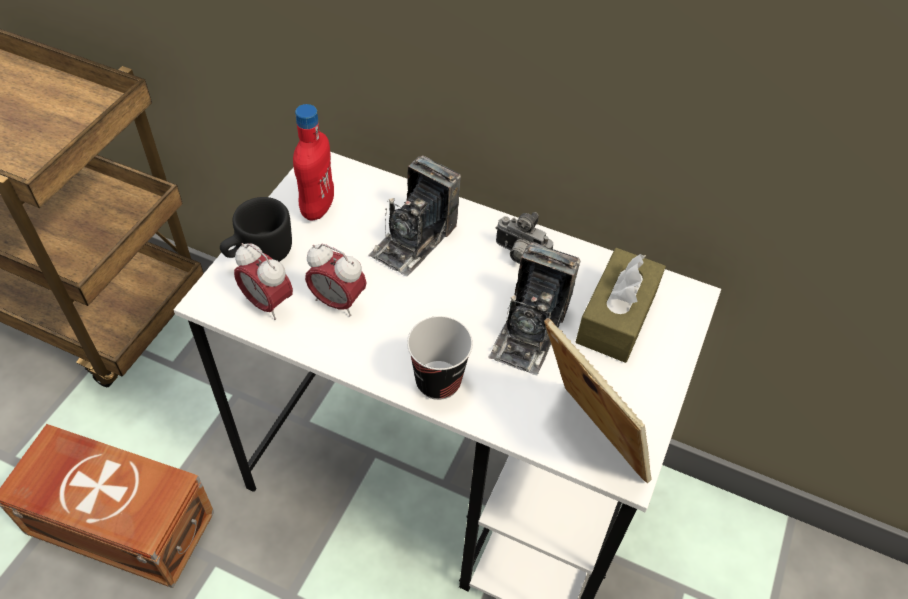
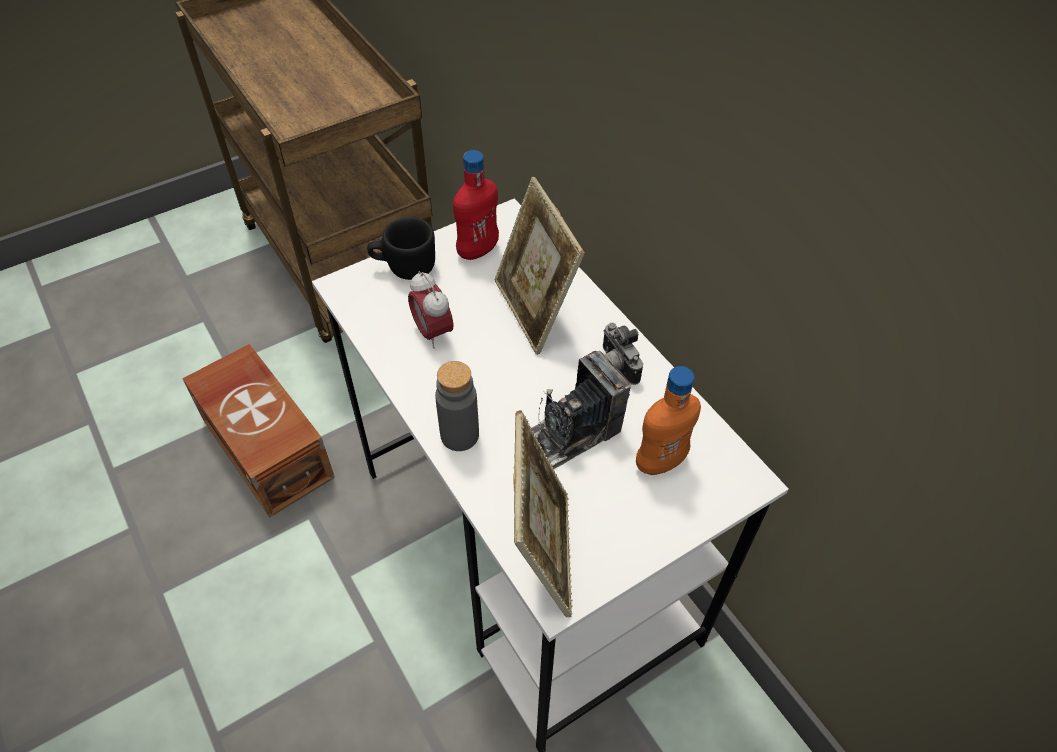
camera: 35 degrees right, 0 degrees up
alarm clock [234,243,293,320] -> none
camera [368,155,461,277] -> picture frame [494,177,585,355]
cup [407,316,473,400] -> grey bottle [435,361,479,451]
brown tissue box [576,248,666,363] -> orange bottle [636,366,701,475]

